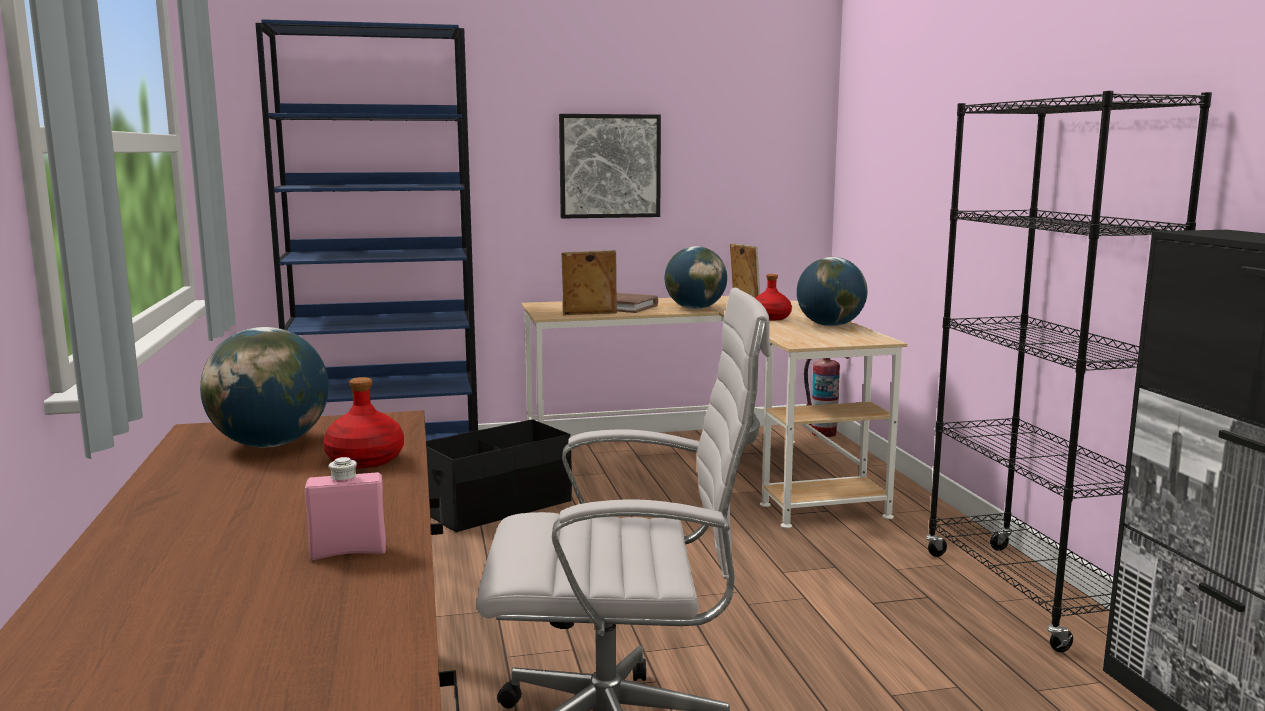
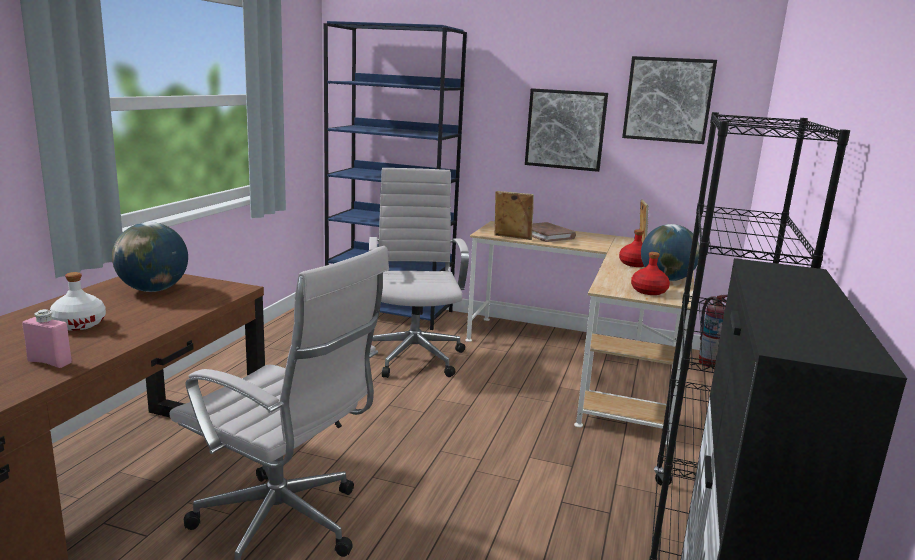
camera: 30 degrees right, 5 degrees up
red bottle [323,377,404,468] -> red bottle moved to [631,252,670,295]
black storage box [426,419,572,532] -> white office chair [369,168,469,378]
globe [665,246,727,309] -> none
none -> white bottle [50,272,106,331]
none -> picture [622,56,717,144]

